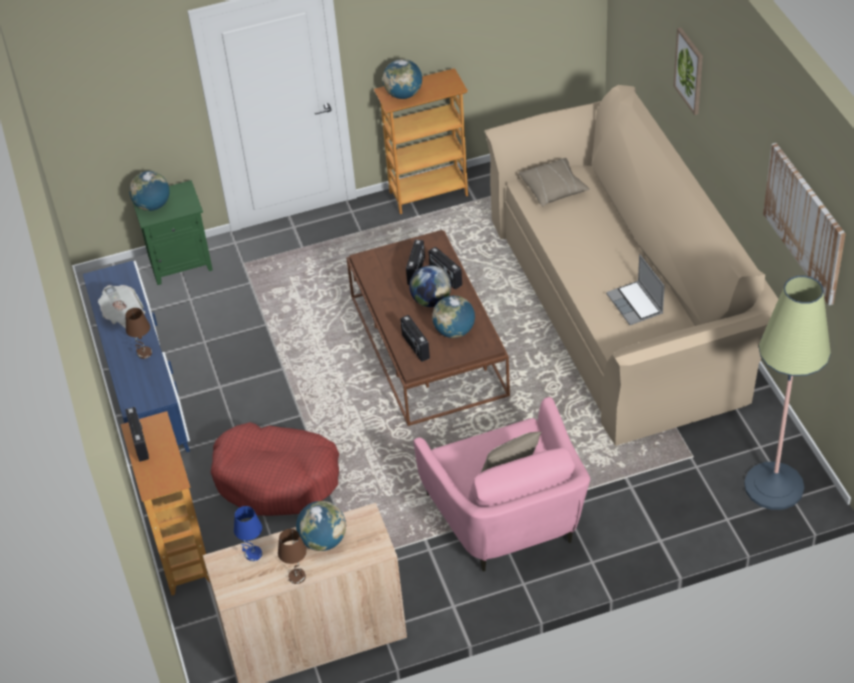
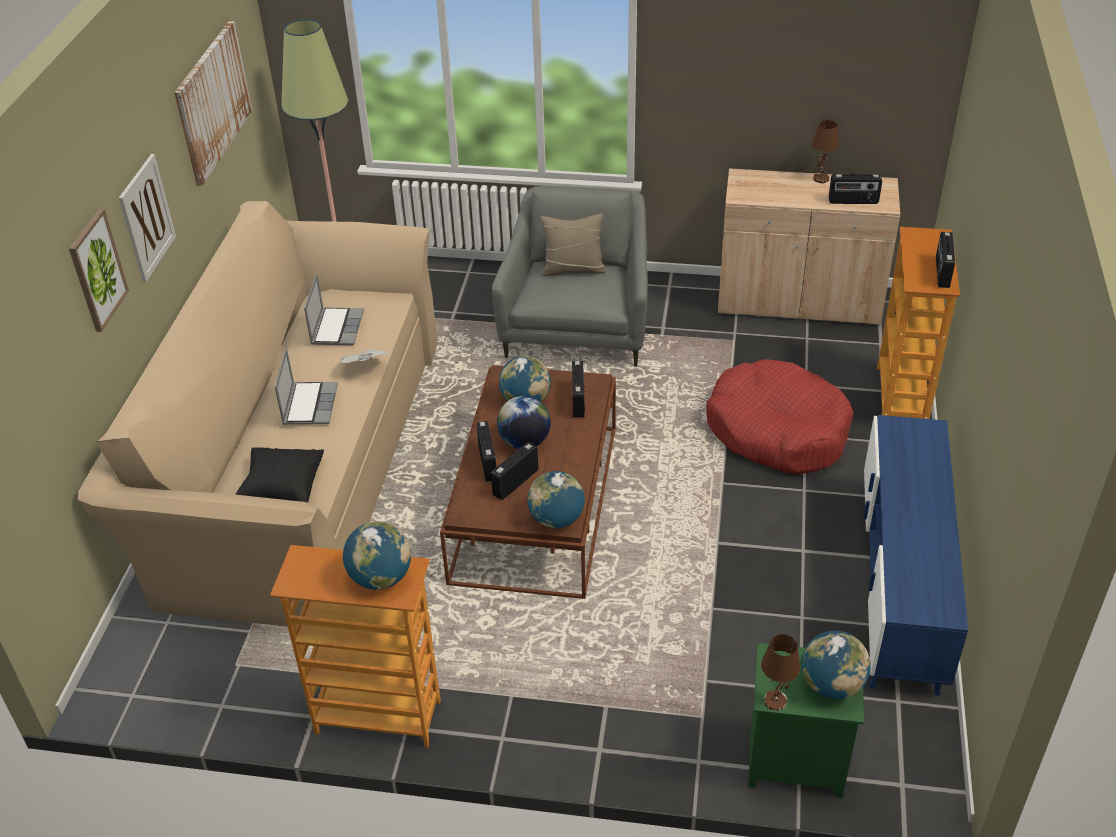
camera: 155 degrees left, 5 degrees down
newspaper [98,285,146,329] -> newspaper moved to [339,348,390,363]
brown table lamp [126,308,152,359] -> brown table lamp moved to [761,634,800,711]
blue table lamp [234,506,262,561] -> radio [829,173,882,204]
globe [296,501,346,551] -> globe moved to [527,471,585,528]
pink armchair [413,397,590,571] -> grey armchair [492,186,648,367]
beige pillow [519,158,590,206] -> black pillow [235,447,324,503]
none -> picture [119,154,176,282]
none -> laptop [275,347,338,425]

